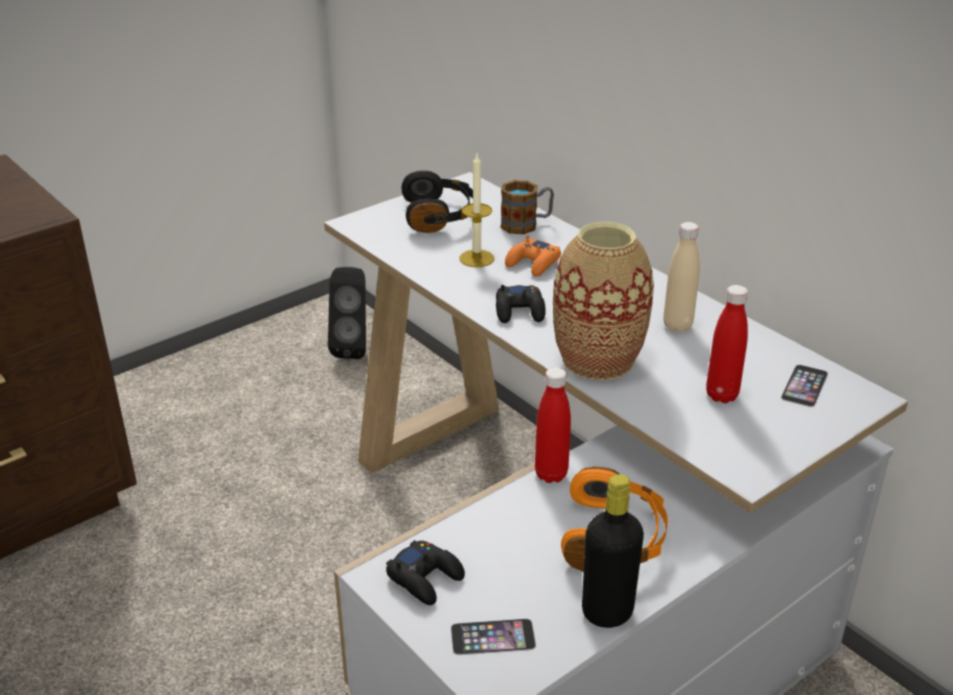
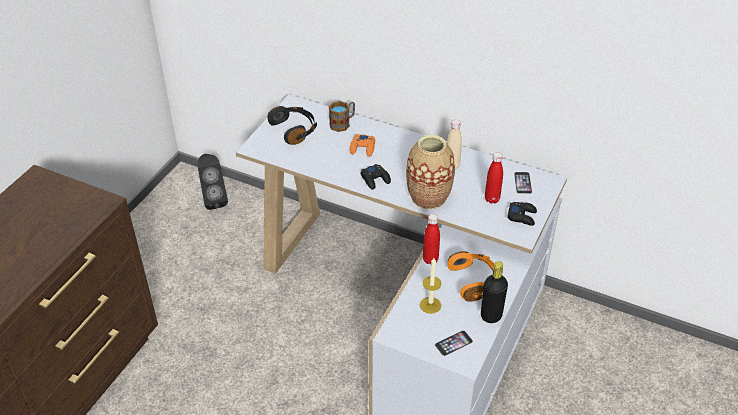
camera: 25 degrees left, 10 degrees up
black game controller [386,540,465,605] -> black game controller moved to [507,202,537,226]
candle [459,154,494,267] -> candle moved to [420,258,442,314]

